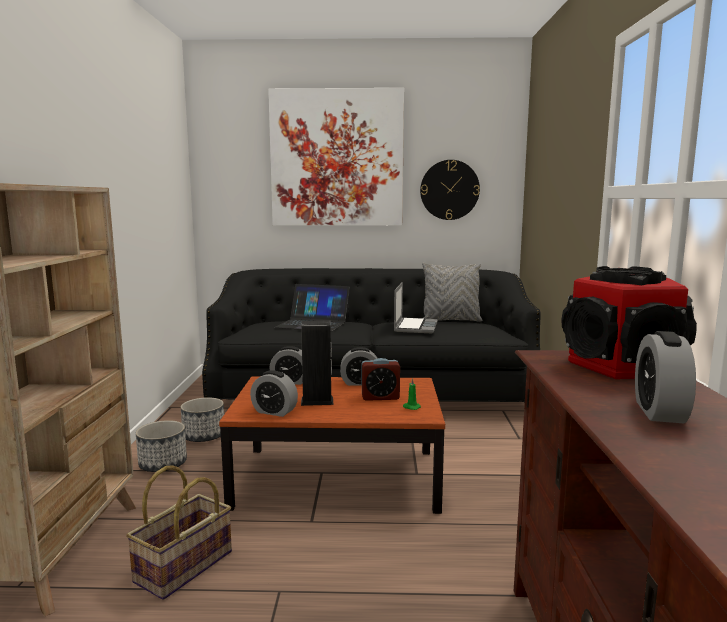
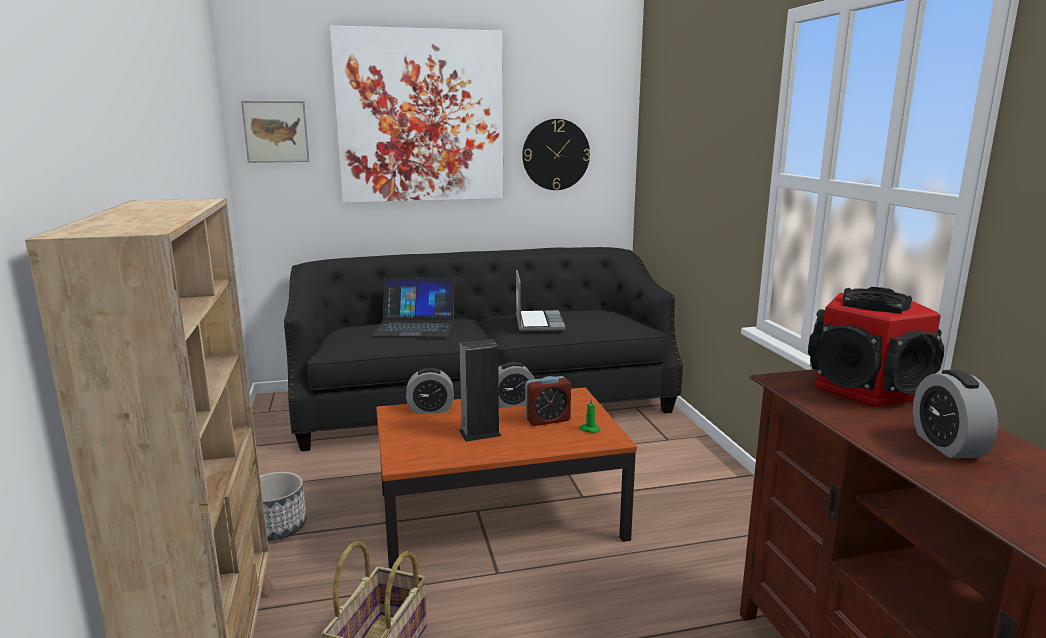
camera: 15 degrees left, 5 degrees up
planter [181,397,224,442] -> none
alarm clock [250,370,298,417] -> none
grey pillow [422,263,482,322] -> none
none -> picture [241,101,310,163]

